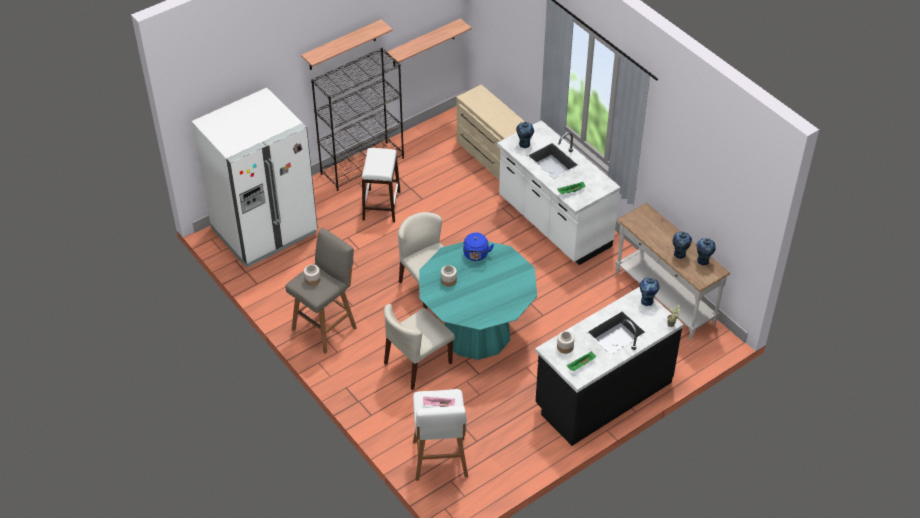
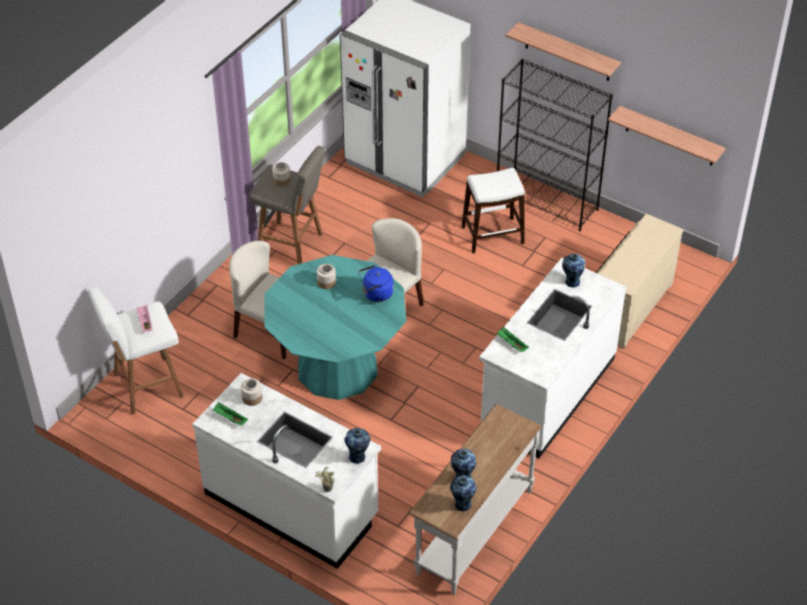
camera: 70 degrees right, 0 degrees up
black counter [535,287,684,446] -> white counter [192,373,381,569]

